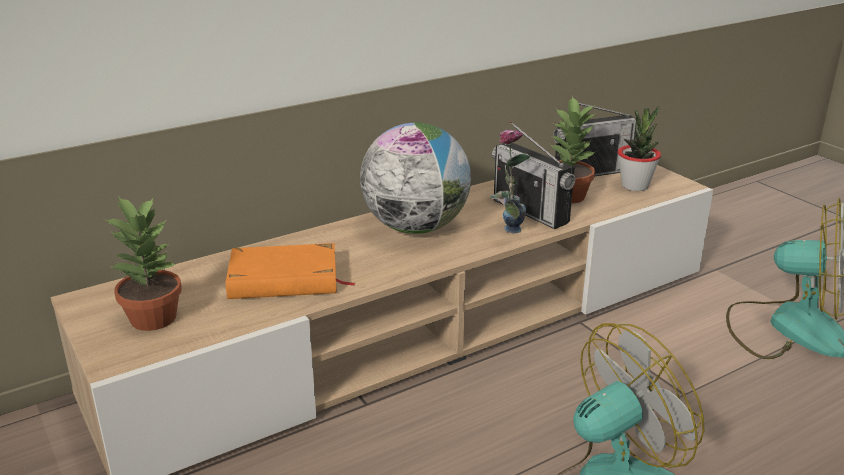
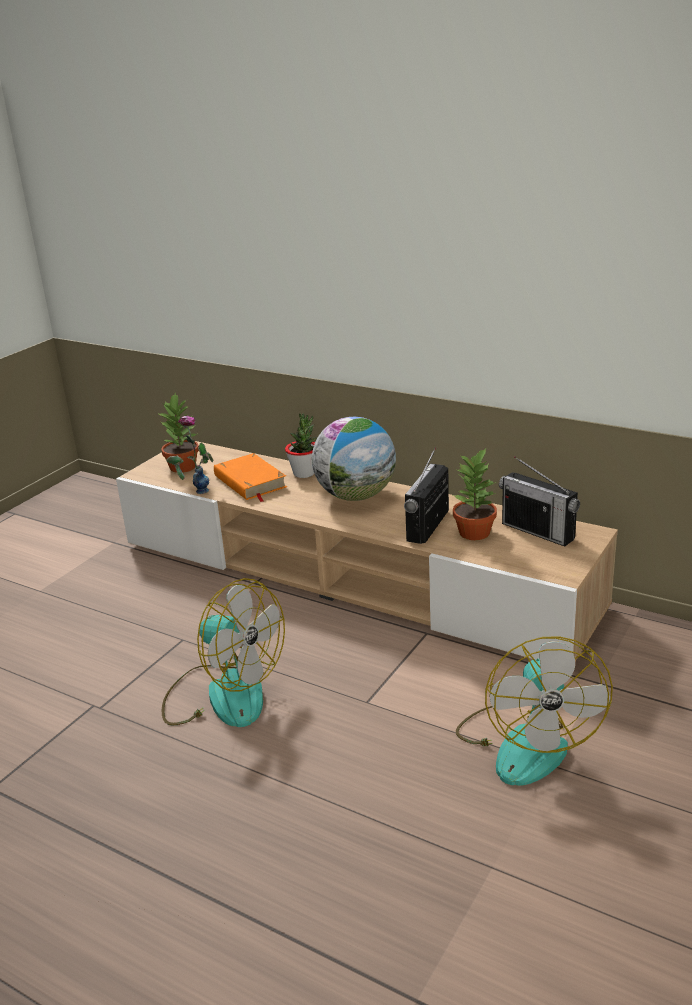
camera: 65 degrees right, 0 degrees up
vase [490,129,531,233] -> vase moved to [166,416,213,494]
potted plant [618,105,661,191] -> potted plant moved to [285,413,317,478]

